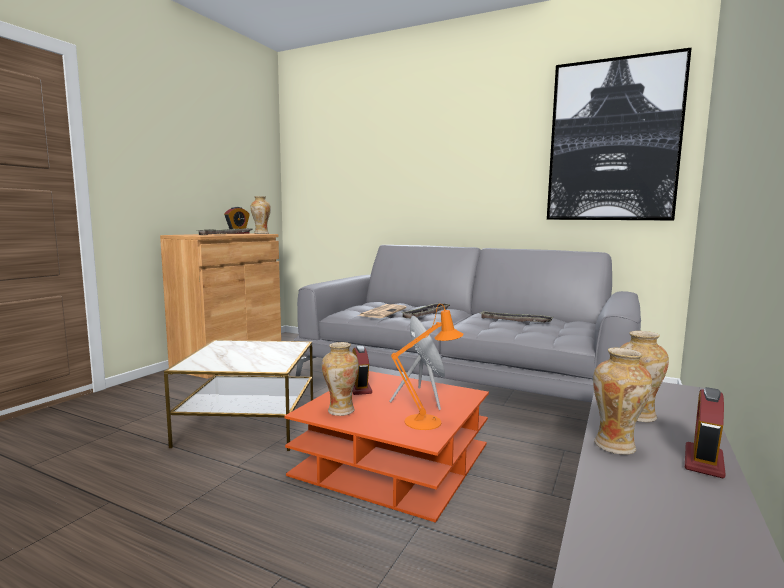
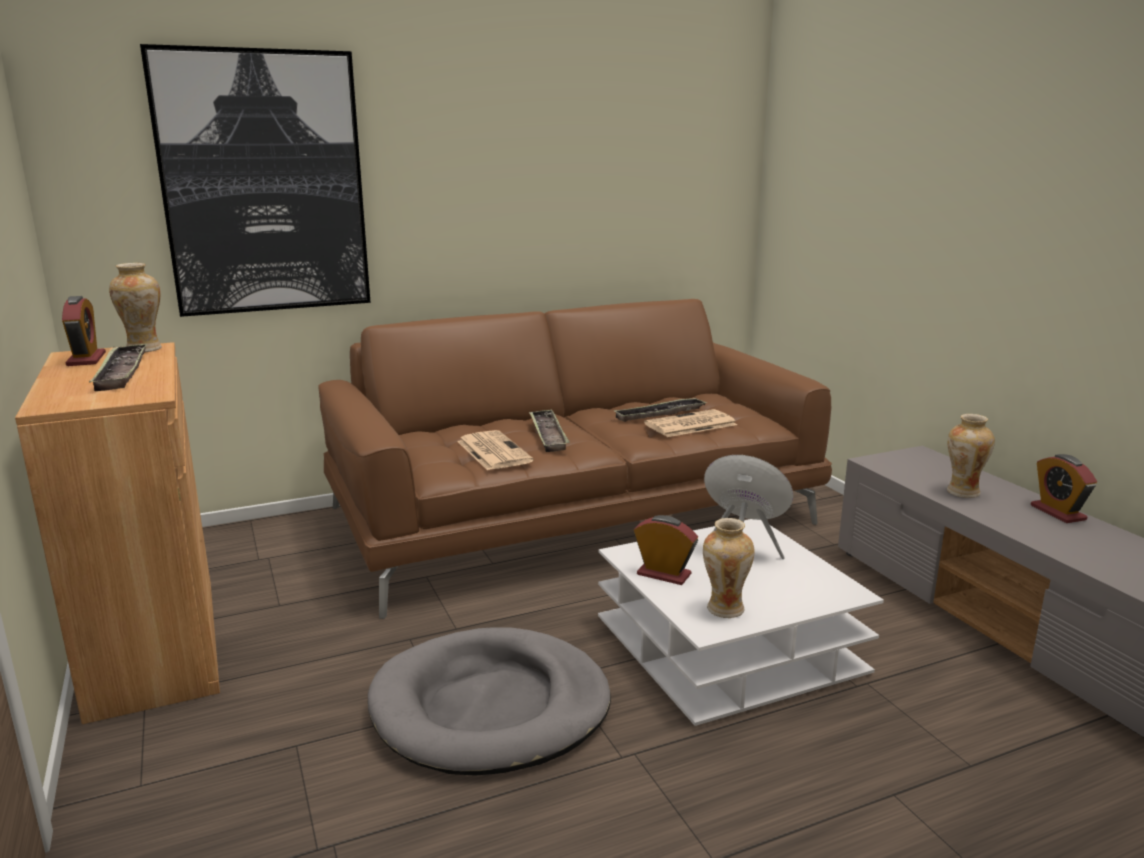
camera: 50 degrees left, 10 degrees up
side table [164,340,313,451] -> grey dog bed [368,628,611,776]
orange coffee table [284,371,489,523] -> white coffee table [598,519,884,726]
grey sofa [294,245,641,403] -> brown sofa [318,299,832,619]
orange table lamp [391,304,464,430] -> none
picture [547,47,692,221] -> picture moved to [140,44,371,317]
vase [593,348,652,455] -> none
none -> newspaper [644,409,737,437]

